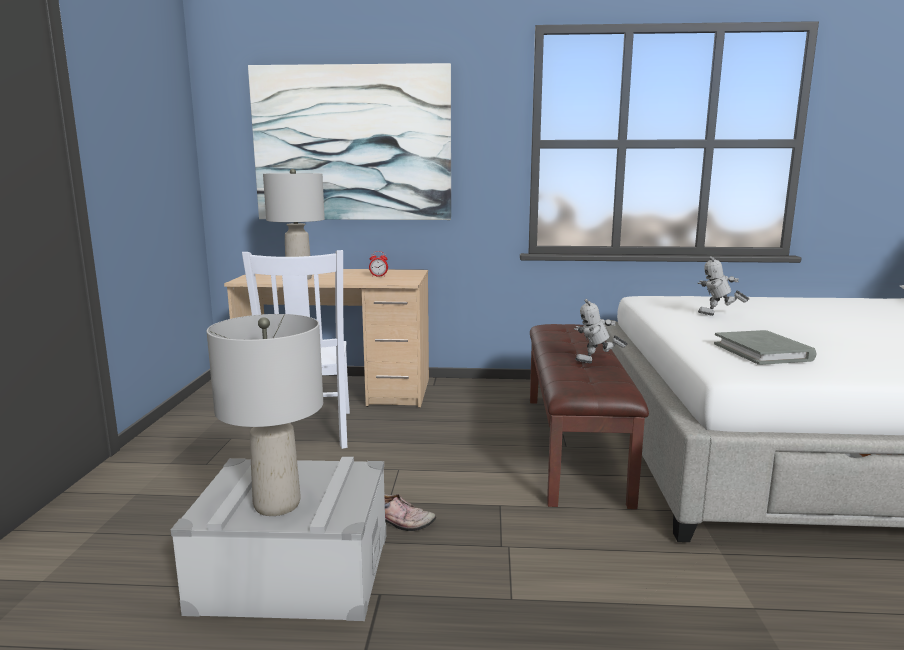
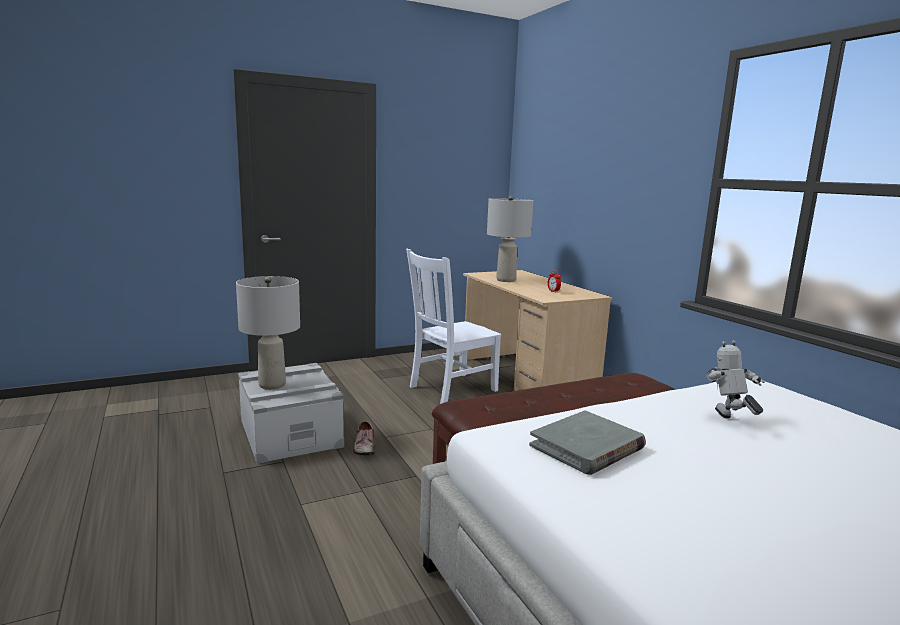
camera: 60 degrees right, 0 degrees up
picture [248,63,451,220] -> none
toy robot [574,299,628,363] -> none

